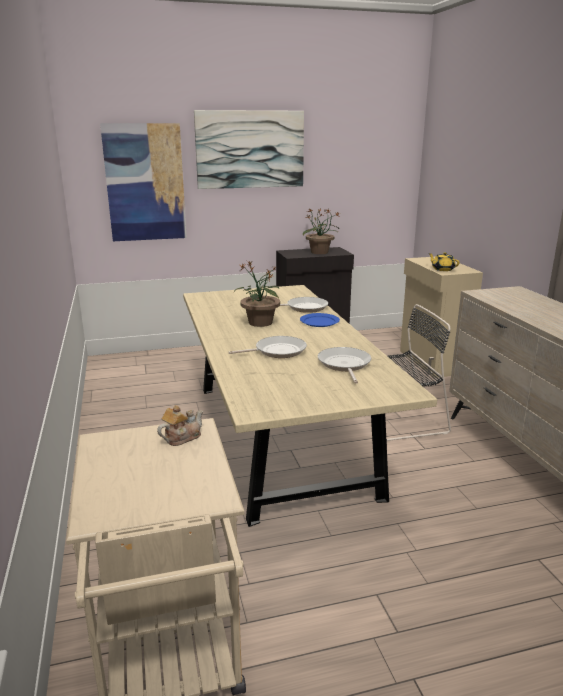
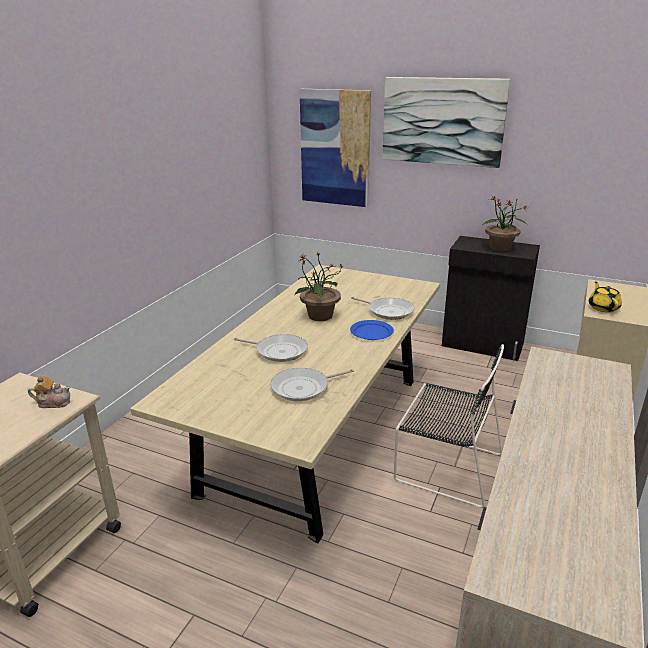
camera: 40 degrees right, 5 degrees up
frying pan [318,347,371,383] -> frying pan turned 150 degrees counterclockwise [270,368,354,401]

